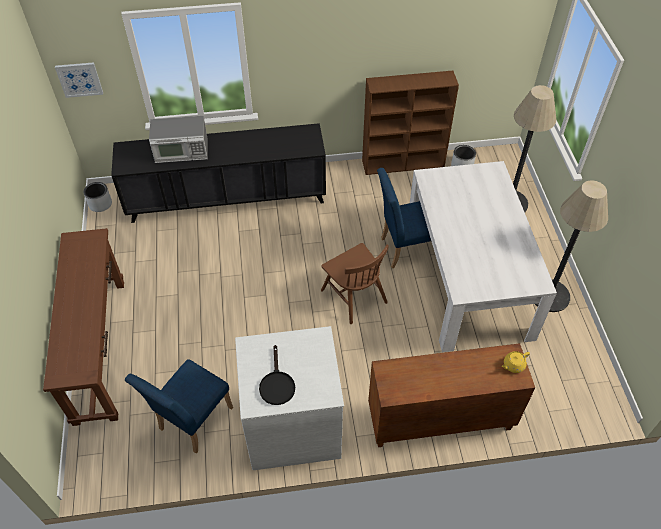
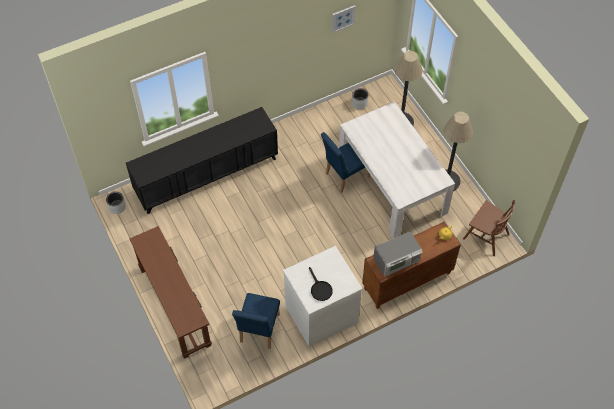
camera: 20 degrees left, 5 degrees up
picture [55,62,103,98] -> picture moved to [332,5,356,33]
microwave [149,116,208,163] -> microwave moved to [373,231,422,277]
brown chair [321,243,389,324] -> brown chair moved to [463,200,515,256]
brown bookcase [362,71,459,175] -> none

